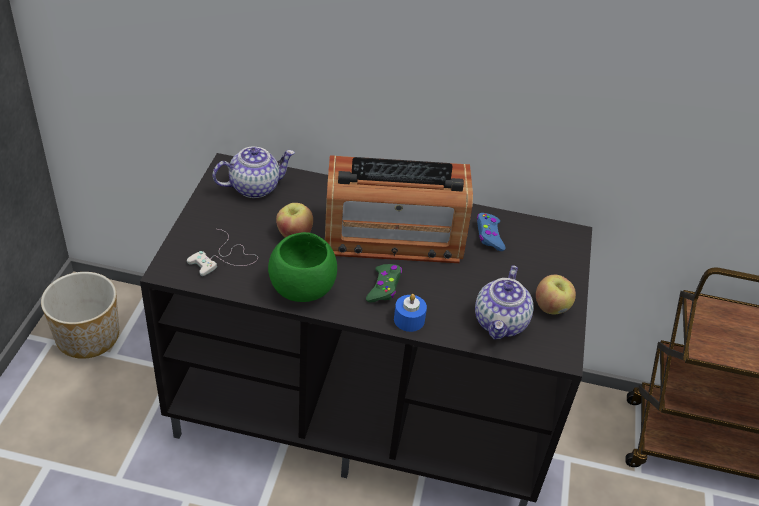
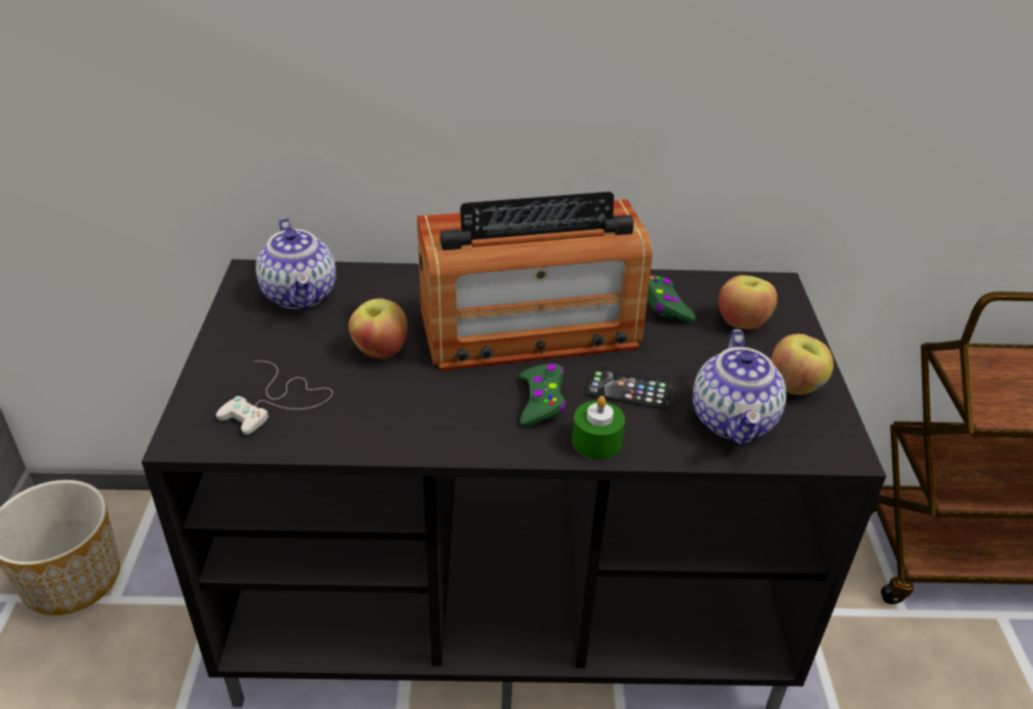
camera: 10 degrees left, 5 degrees down
teapot [213,146,295,198] -> teapot turned 105 degrees clockwise [256,218,336,310]
green bowl [268,232,337,302] -> none
blue candle [394,294,427,332] -> green candle [572,396,625,459]
blue game controller [477,213,506,251] -> green game controller [647,275,696,323]
none -> phone [586,369,674,410]
none -> apple [718,275,777,330]

